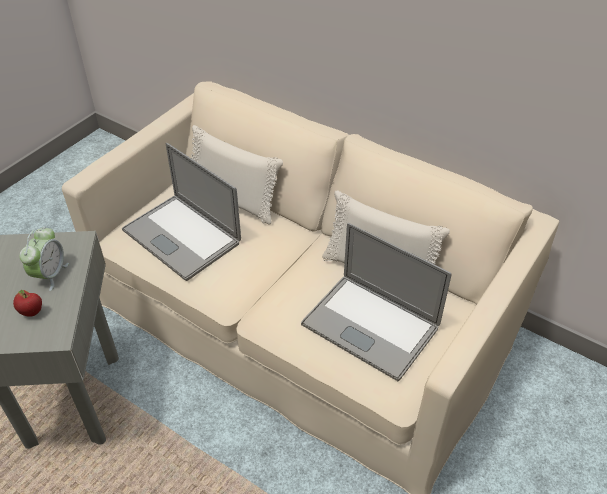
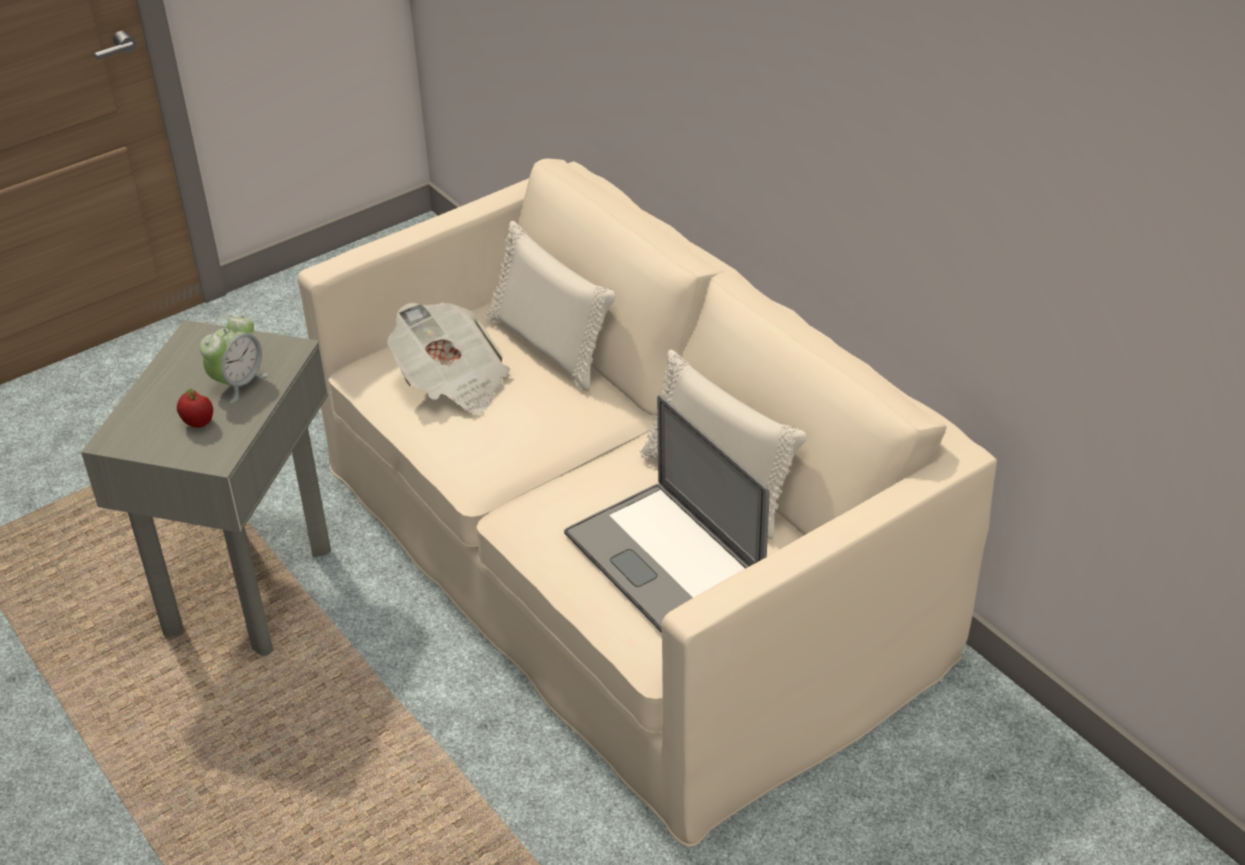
camera: 20 degrees right, 5 degrees down
laptop [122,143,241,281] -> newspaper [387,302,510,414]

